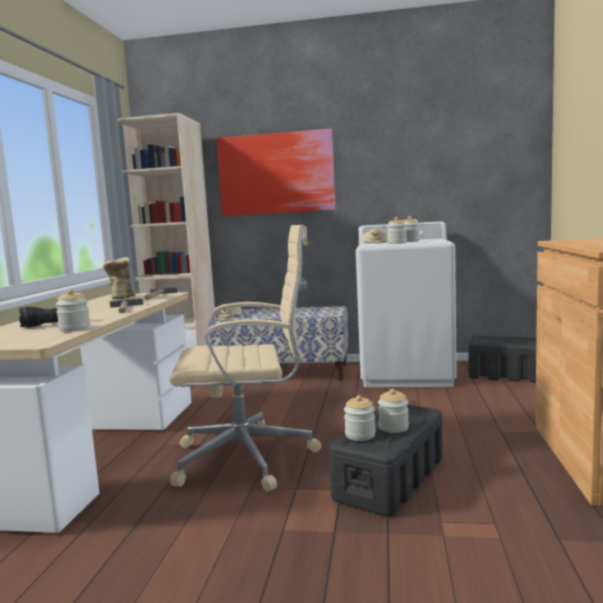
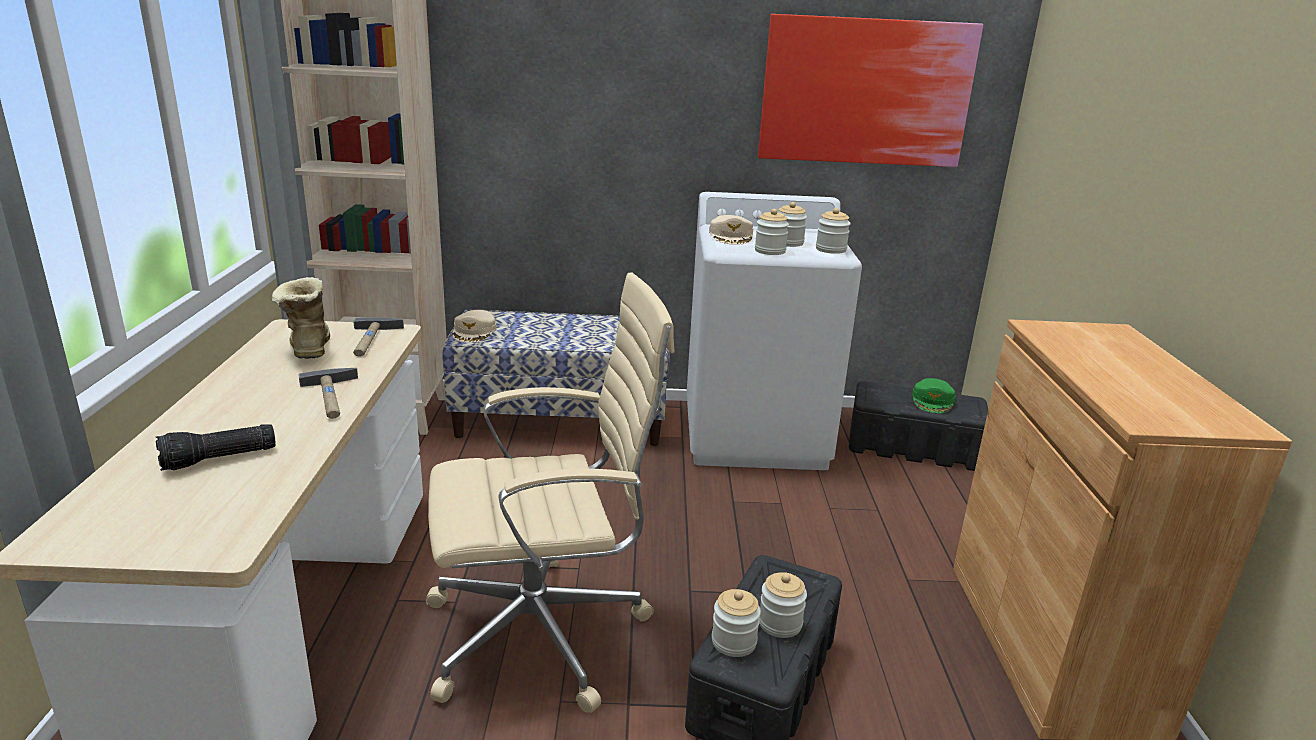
camera: 10 degrees left, 15 degrees up
jar [56,289,91,332] -> jar moved to [816,208,851,254]
picture [216,129,336,216] -> picture moved to [758,14,983,167]
none -> green cap [912,378,956,413]

